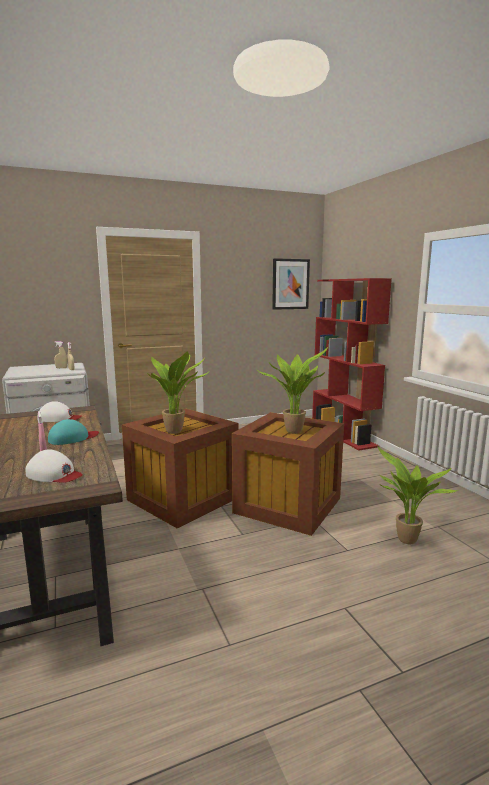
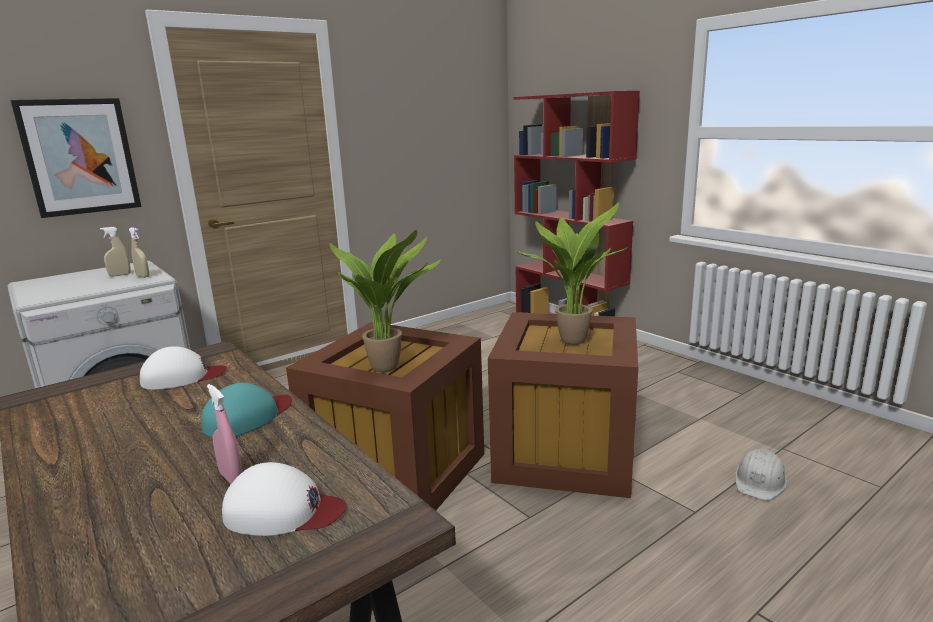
camera: 15 degrees left, 5 degrees up
picture [272,258,310,310] -> picture moved to [10,98,141,218]
potted plant [377,446,458,544] -> white hard hat [735,449,787,500]

